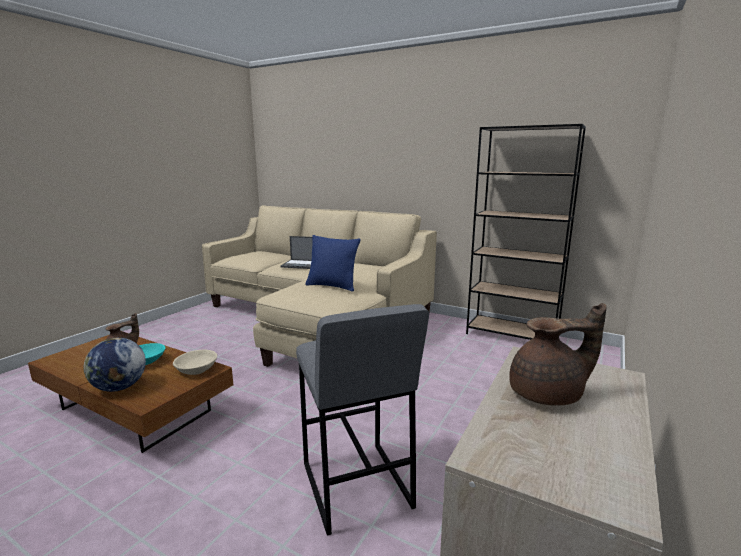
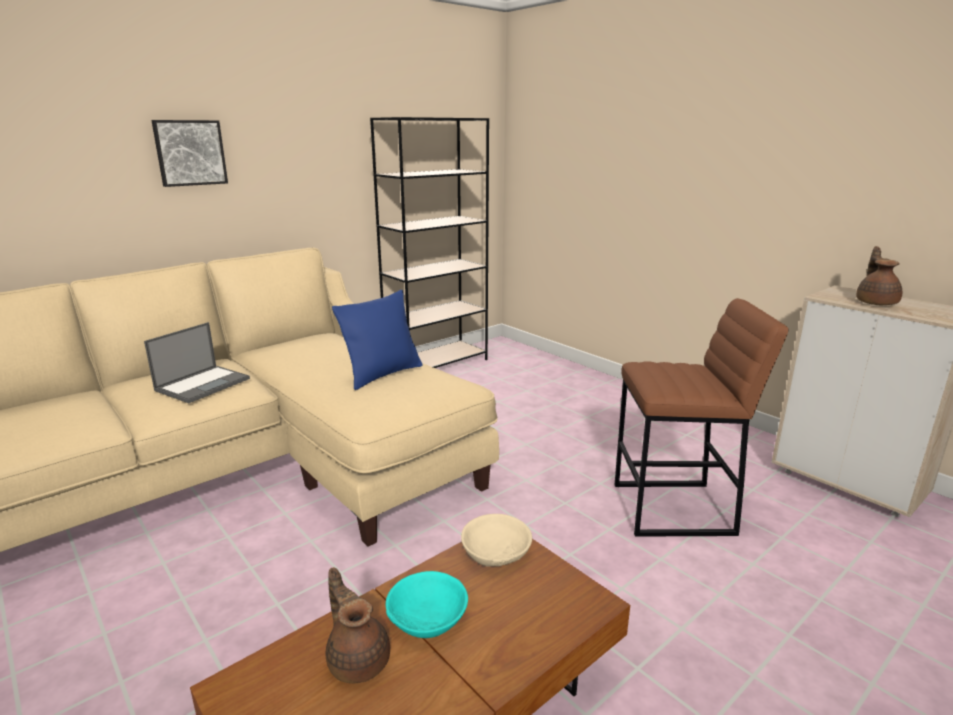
camera: 70 degrees left, 5 degrees up
globe [84,338,146,392] -> none
grey stool [296,304,429,536] -> brown stool [615,298,788,537]
none -> picture [151,120,228,187]

